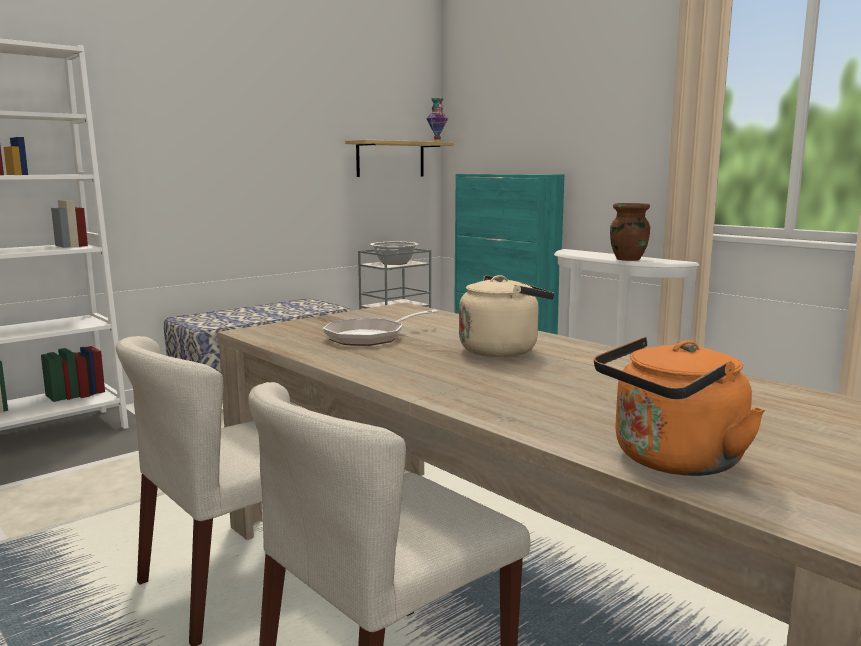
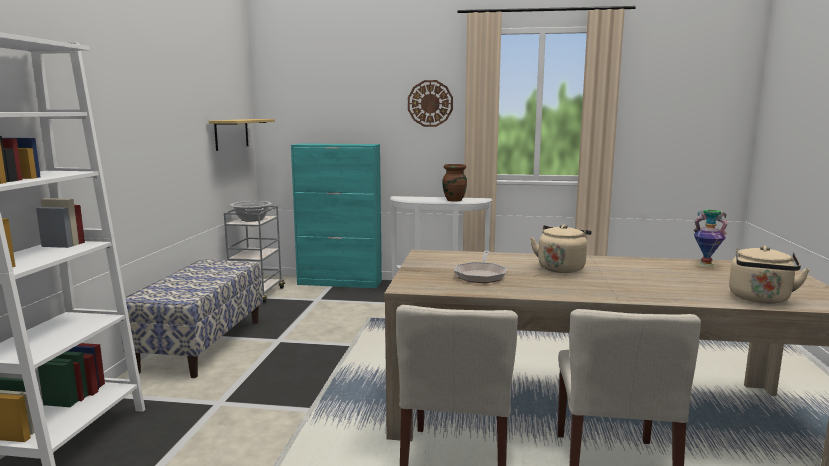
camera: 40 degrees left, 0 degrees up
vase [426,98,448,142] -> vase moved to [693,210,728,268]
orange kettle [594,337,765,476] -> beige kettle [729,246,810,304]
none -> wall clock [408,80,453,127]

